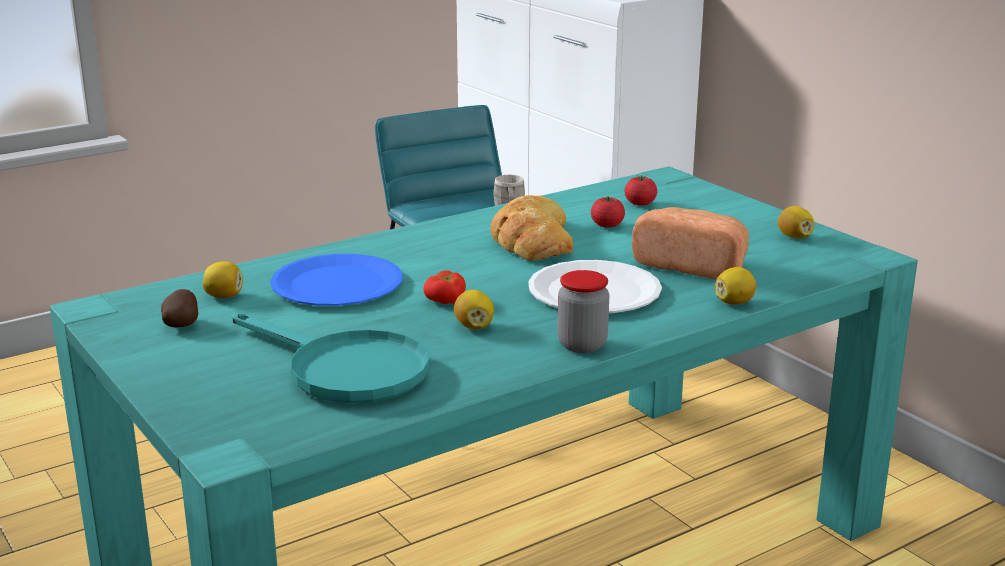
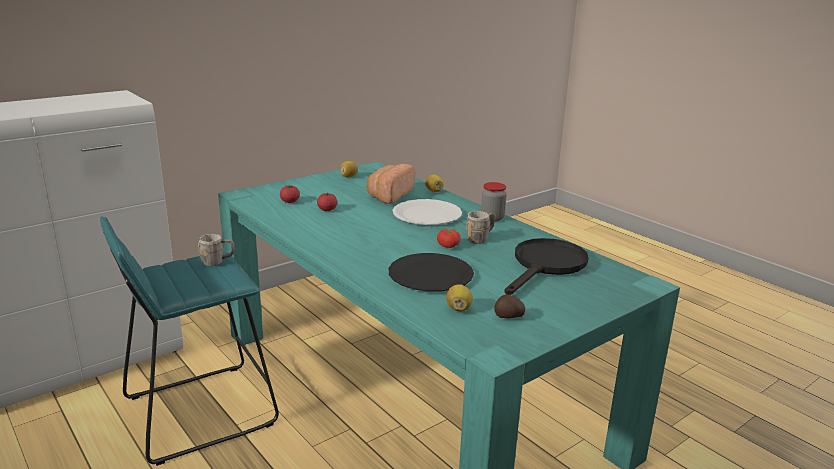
camera: 95 degrees left, 0 degrees up
turquoise frying pan [232,312,429,403] -> black frying pan [505,238,589,295]
blue plate [270,254,403,306] -> black plate [389,253,474,292]
lemon [454,290,494,330] -> grey mug [466,211,495,244]
bread [490,195,573,261] -> none

